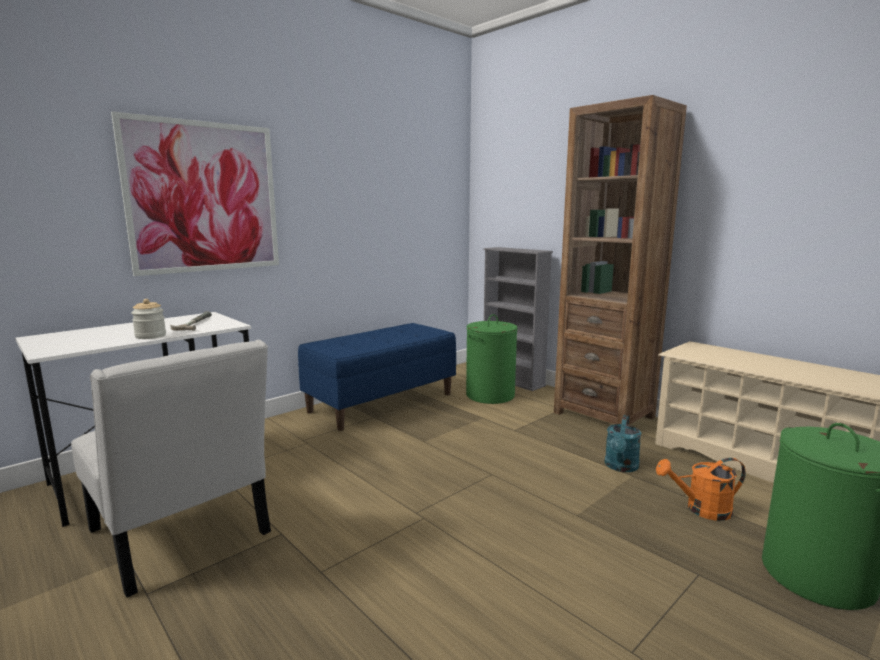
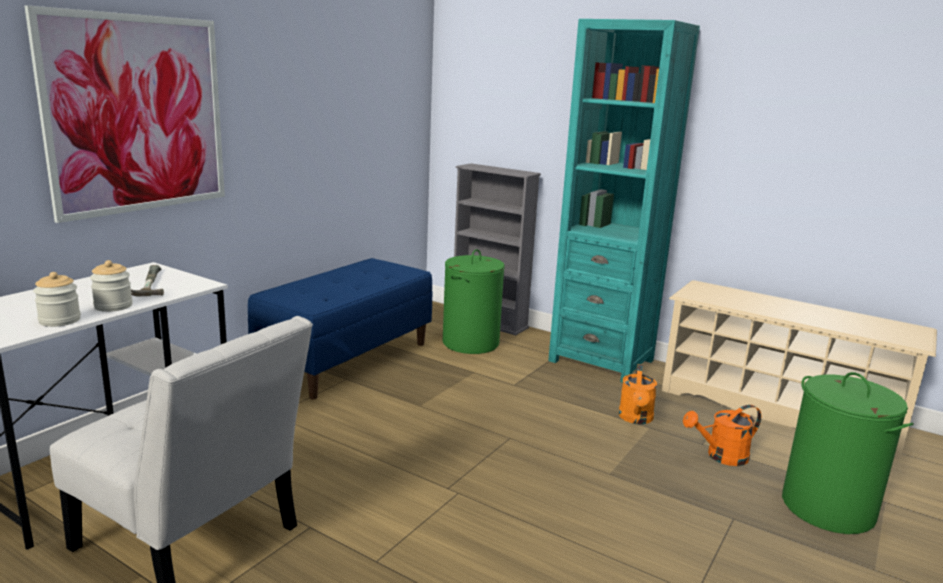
camera: 15 degrees left, 5 degrees up
brown bookcase [554,95,687,424] -> turquoise bookcase [548,19,700,383]
turquoise watering can [605,415,641,472] -> orange watering can [619,364,657,424]
none -> jar [33,272,81,327]

